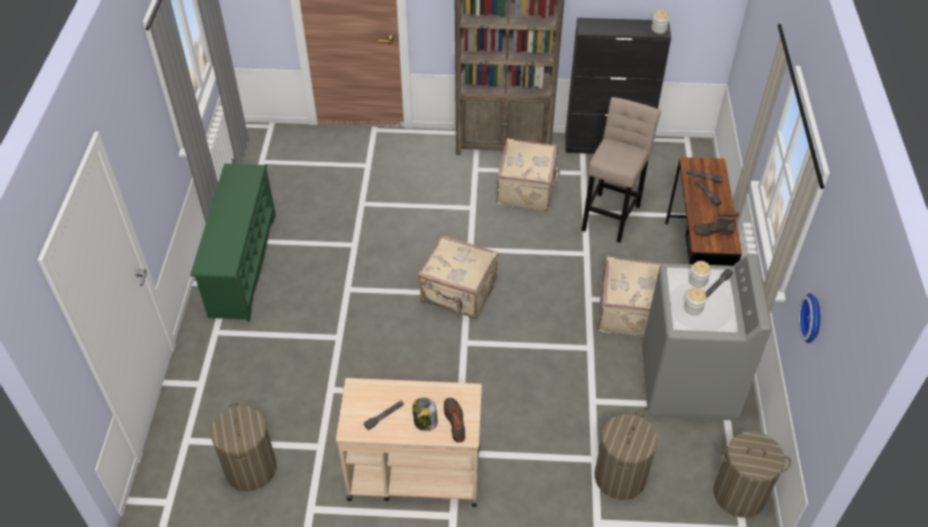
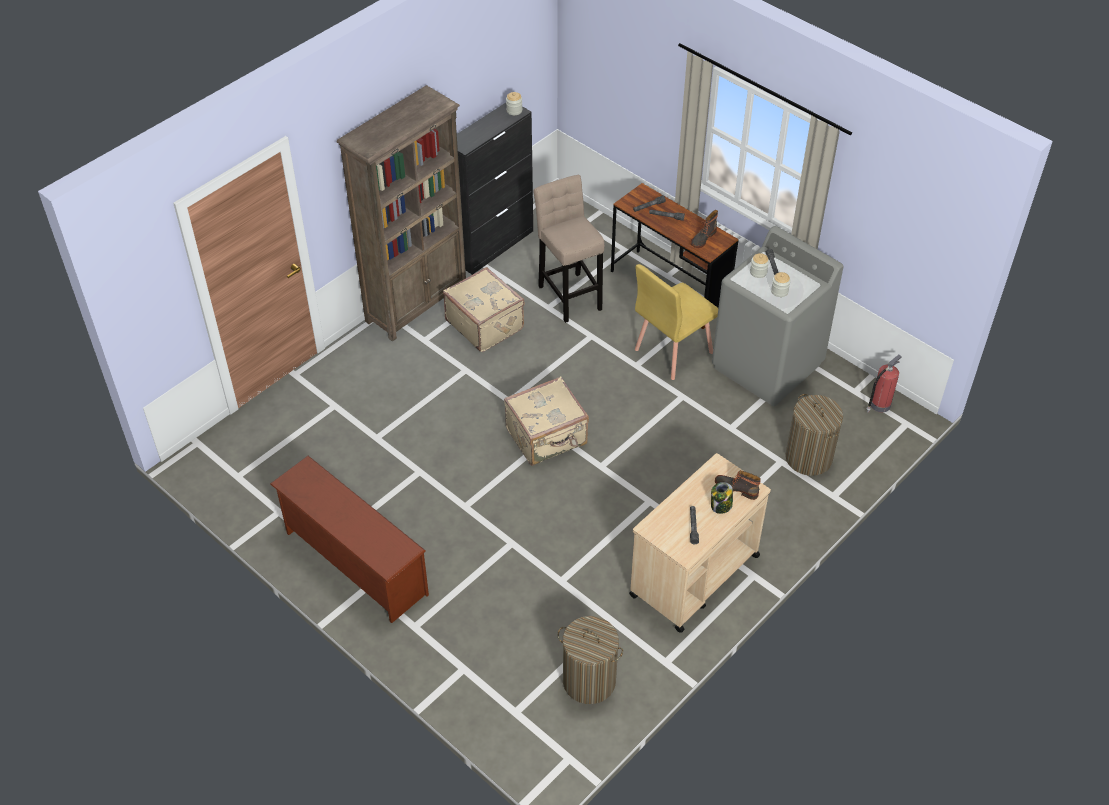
camera: 50 degrees left, 0 degrees up
green shoe rack [190,164,276,322] -> brown shoe rack [270,456,429,623]
beige suitcase [598,257,663,337] -> yellow chair [635,264,718,380]
laundry basket [713,431,791,518] -> fire extinguisher [866,355,902,413]
wall clock [798,293,820,343] -> none

